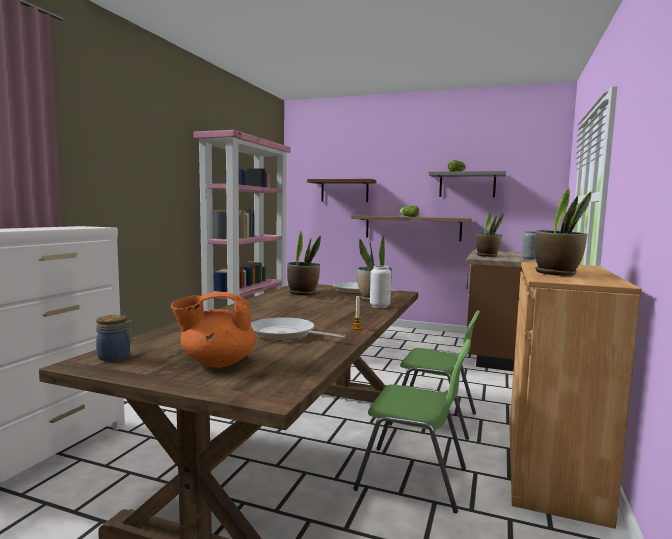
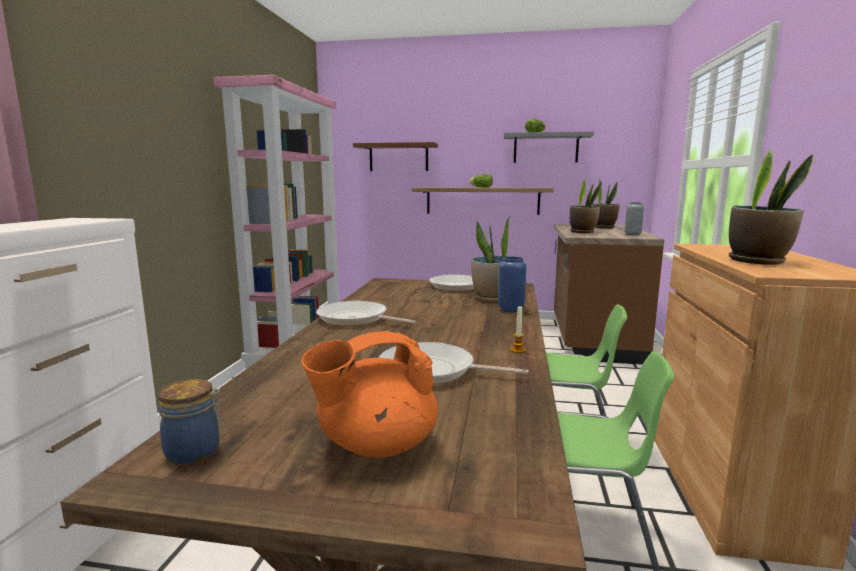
camera: 10 degrees left, 5 degrees up
potted plant [287,230,321,295] -> potted plant moved to [592,179,620,229]
white vase [370,266,391,308] -> blue vase [498,256,526,312]
none -> frying pan [316,301,417,326]

